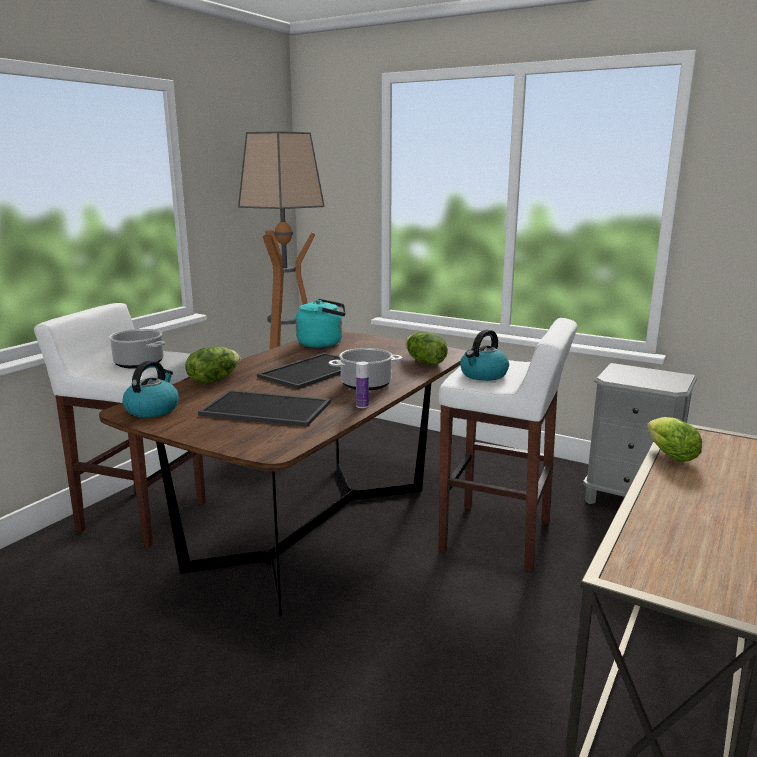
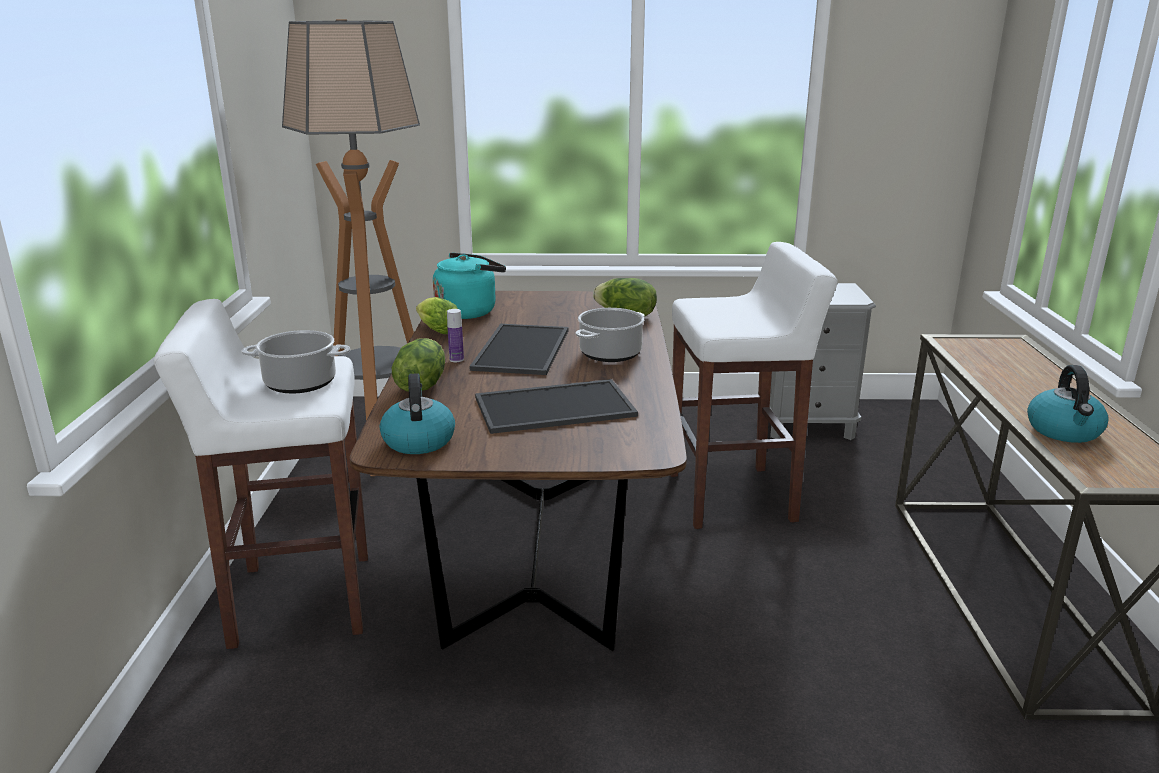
camera: 30 degrees left, 5 degrees up
bottle [356,362,369,408] -> bottle moved to [447,309,464,362]
kettle [460,329,509,381] -> kettle moved to [1027,365,1109,443]
lettuce [647,417,702,462] -> lettuce moved to [416,297,458,334]

